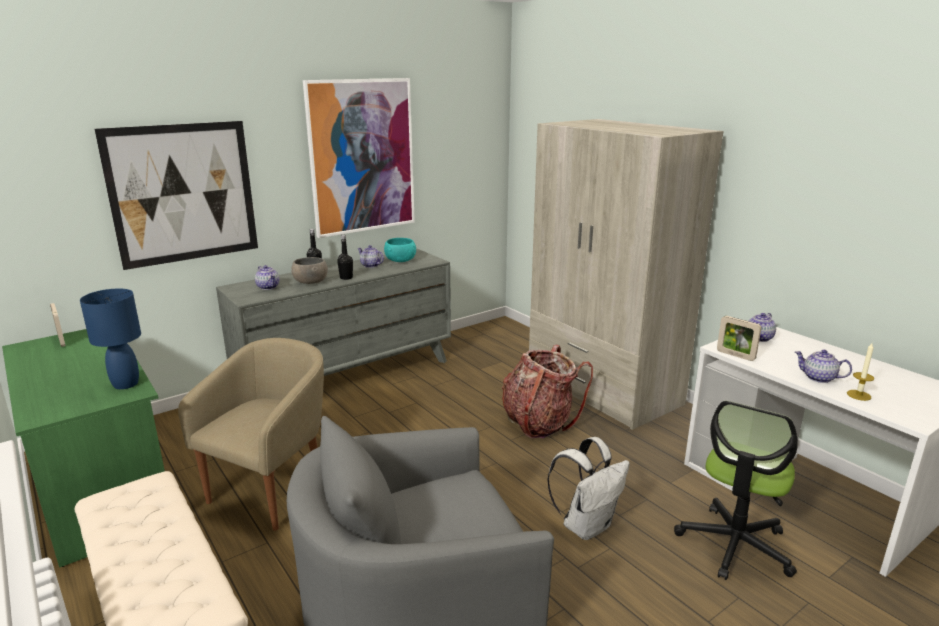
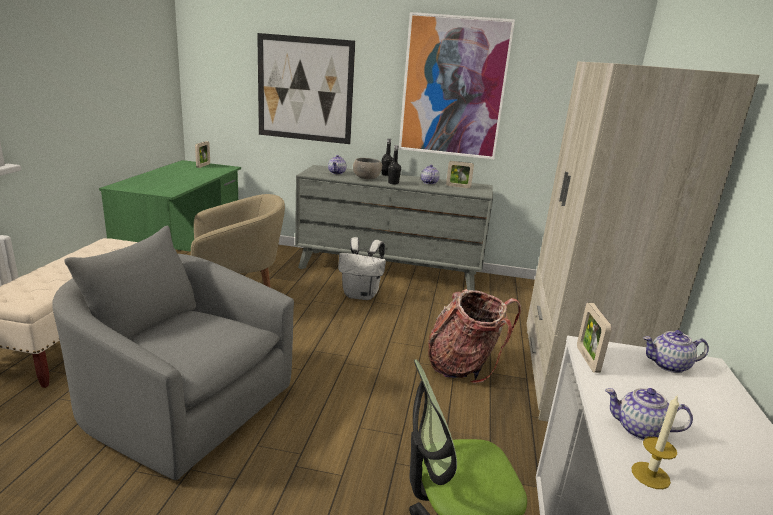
camera: 45 degrees right, 0 degrees up
blue table lamp [80,288,141,389] -> none
turquoise bowl [384,238,416,262] -> picture frame [446,161,474,188]
white backpack [547,437,630,540] -> white backpack moved to [338,237,386,300]
teapot [795,350,852,383] -> teapot turned 60 degrees counterclockwise [605,388,693,440]

